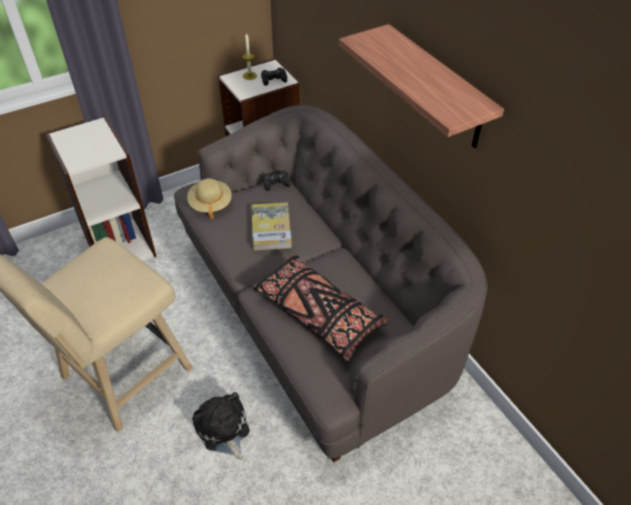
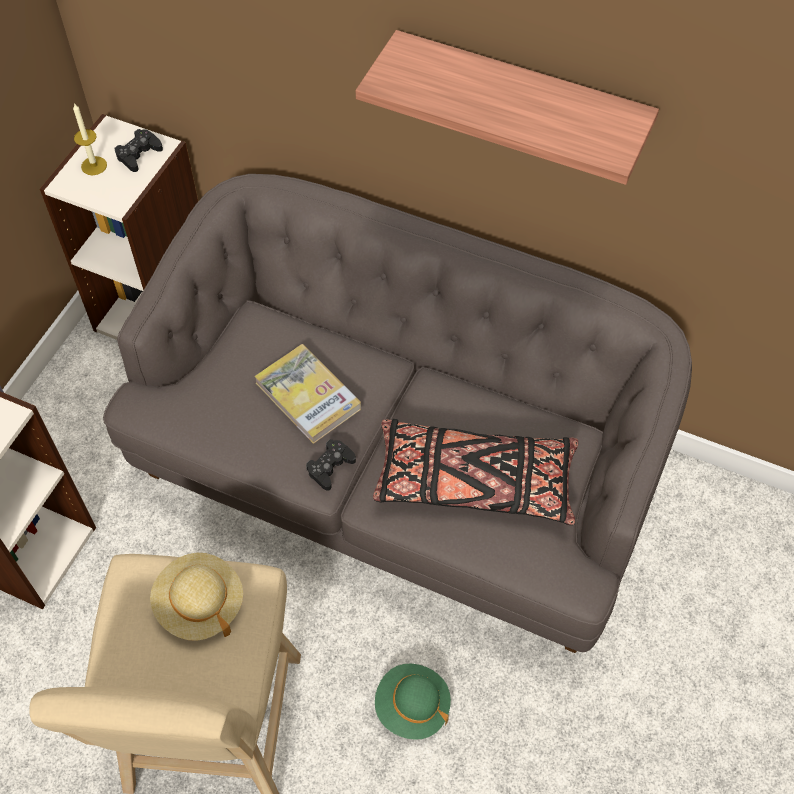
camera: 35 degrees left, 10 degrees up
beige hat [187,178,232,219] -> beige hat moved to [150,553,243,641]
plush toy [192,392,250,460] -> green hat [375,664,451,740]
black game controller [263,170,291,191] -> black game controller moved to [306,439,356,490]

